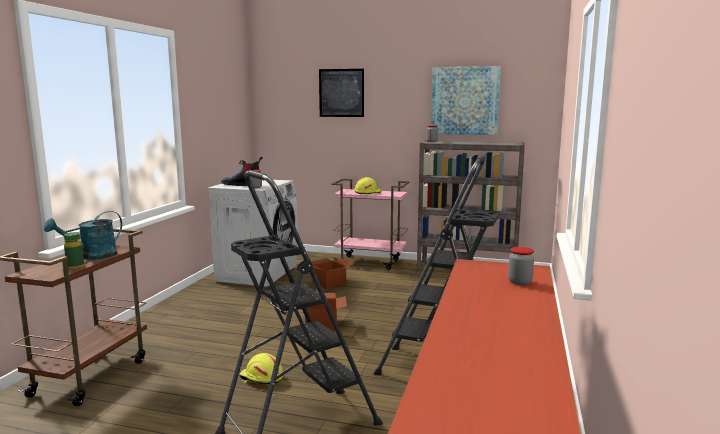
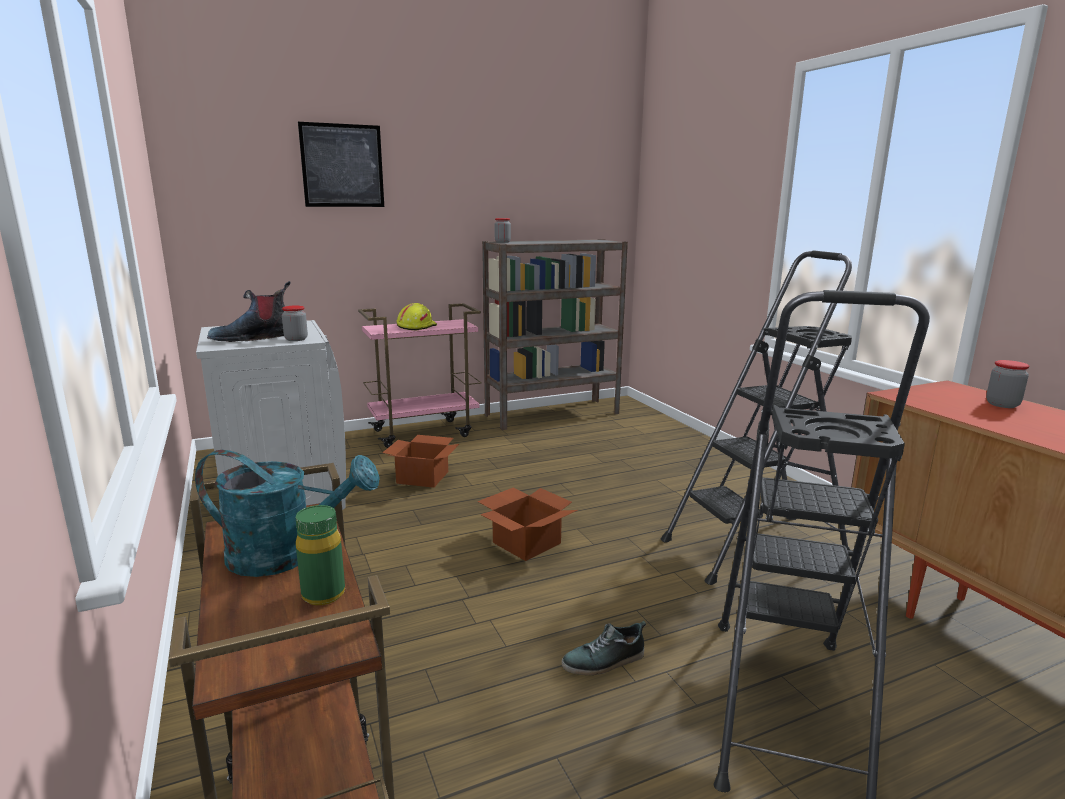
camera: 40 degrees left, 5 degrees up
turquoise watering can [44,211,122,260] -> turquoise watering can turned 90 degrees counterclockwise [195,450,380,577]
yellow hard hat [239,353,283,384] -> shoe [562,621,646,675]
picture [431,66,501,135] -> none

